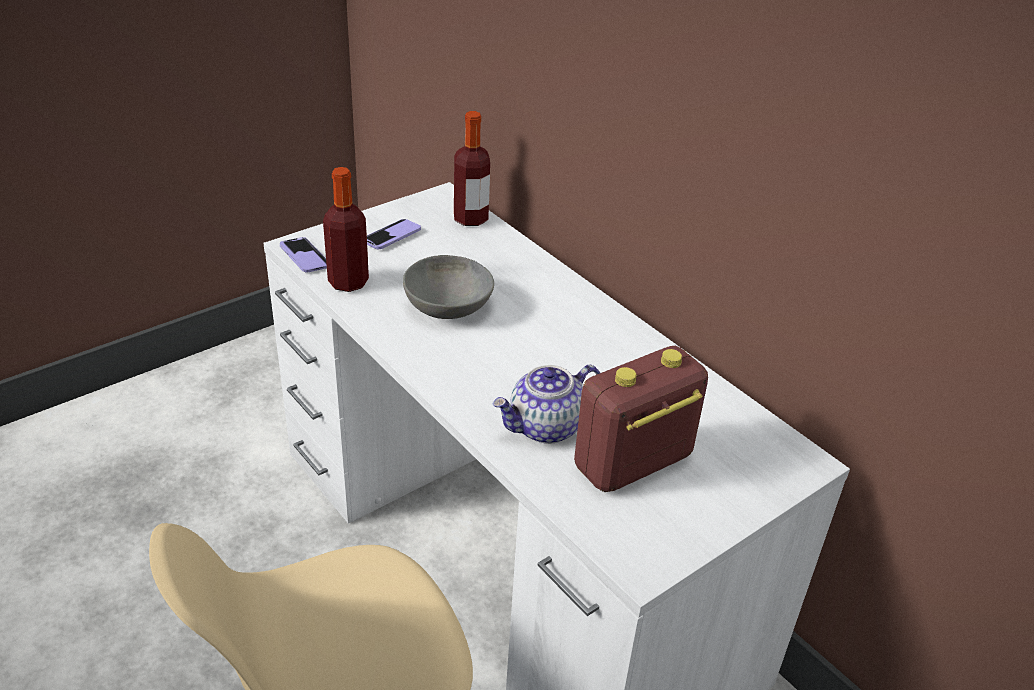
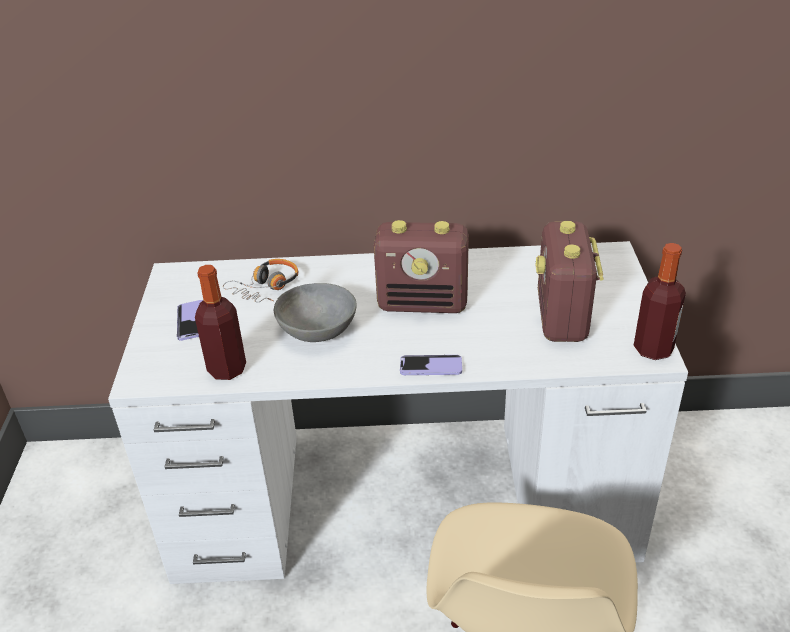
camera: 50 degrees left, 0 degrees up
phone [280,237,327,272] -> phone moved to [400,355,462,375]
bottle [454,111,490,226] -> bottle moved to [634,243,686,360]
teapot [492,365,600,444] -> none
none -> headphones [223,259,298,303]
none -> radio [374,220,469,313]

